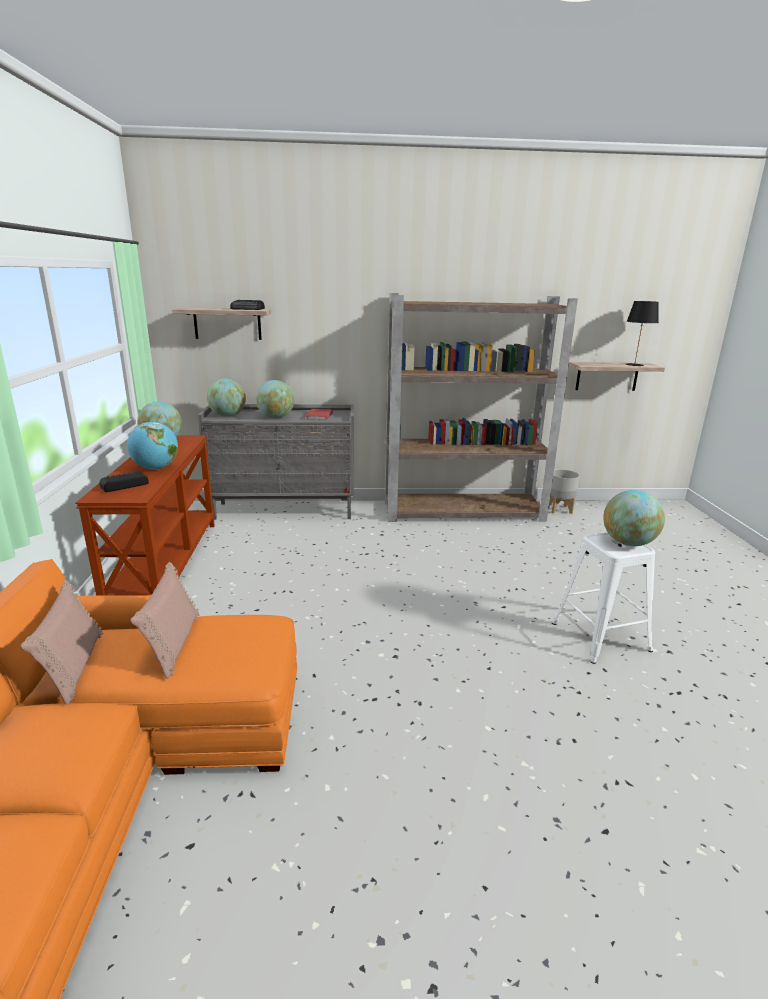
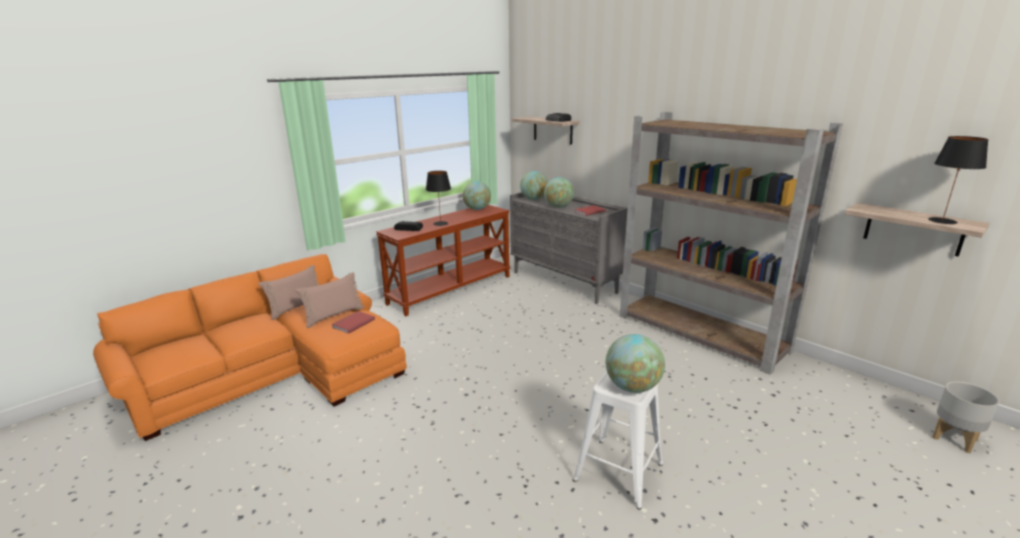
camera: 50 degrees right, 0 degrees up
globe [127,422,178,470] -> black table lamp [426,171,451,226]
grey planter [549,469,580,514] -> grey planter moved to [932,381,999,453]
none -> red book [331,311,375,334]

